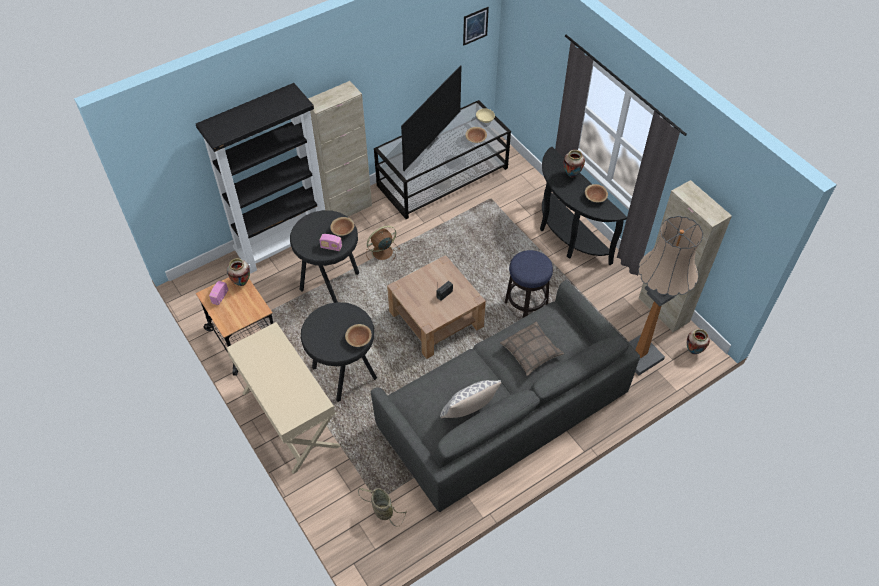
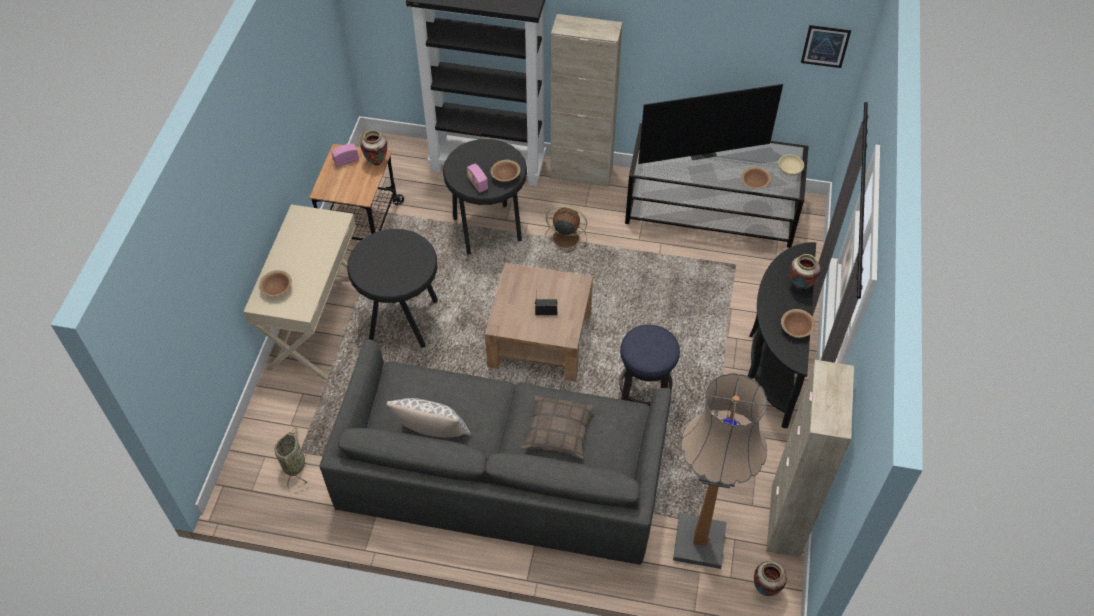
camera: 45 degrees right, 0 degrees up
brown bowl [345,324,372,347] -> brown bowl moved to [259,270,292,297]

